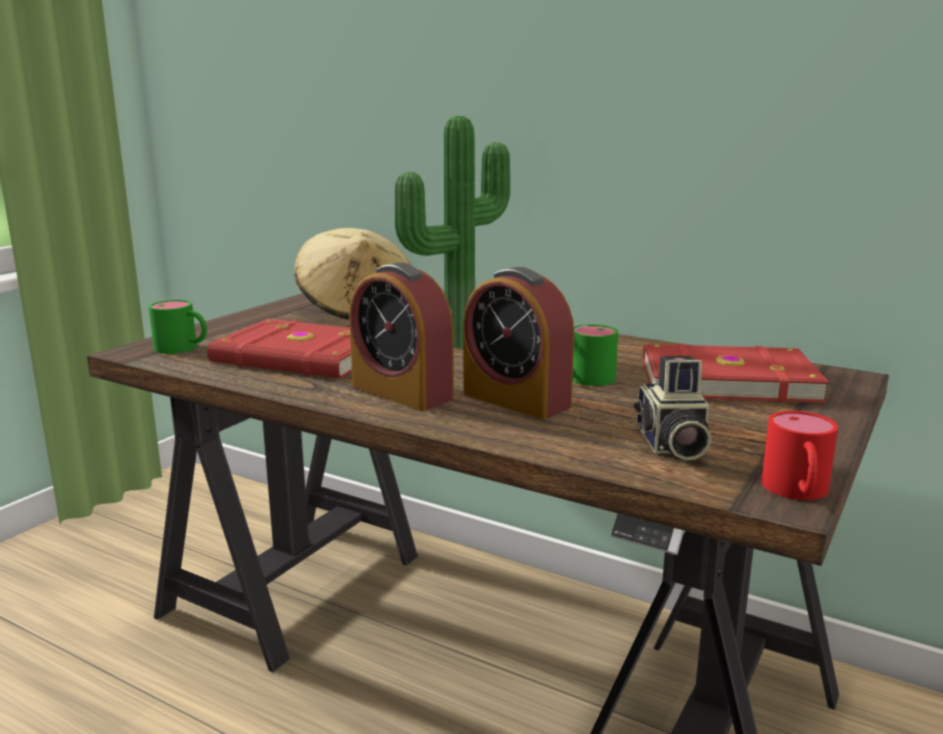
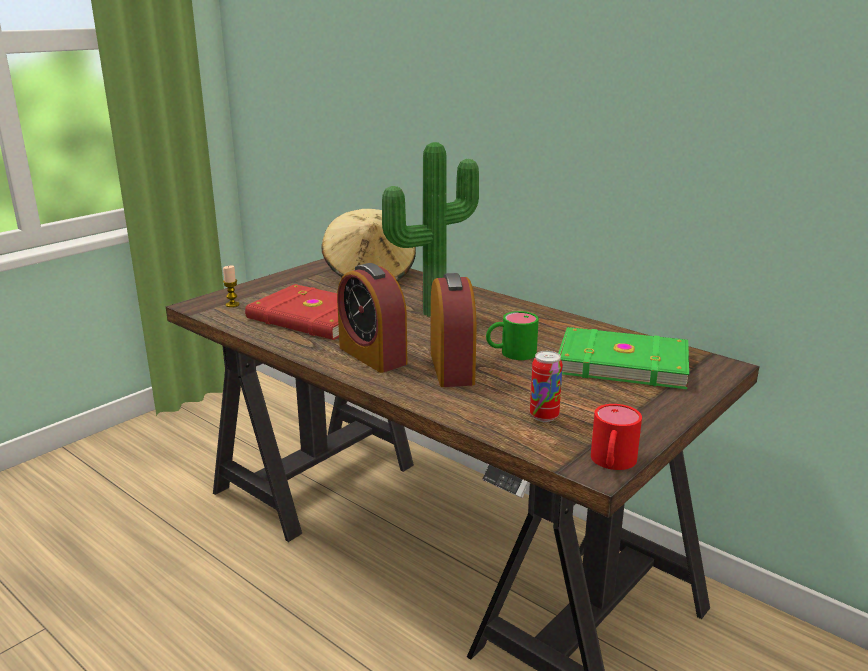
camera: 10 degrees right, 5 degrees up
green mug [148,300,207,354] -> candle [223,266,240,307]
alarm clock [463,267,574,419] -> alarm clock turned 150 degrees counterclockwise [431,273,476,387]
camera [634,356,711,461] -> can [530,351,563,422]
red book [643,344,829,403] -> green book [558,327,689,389]

